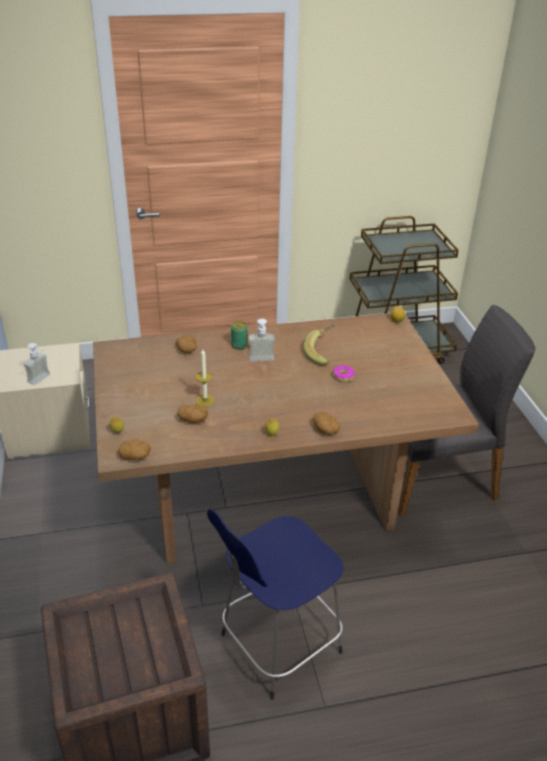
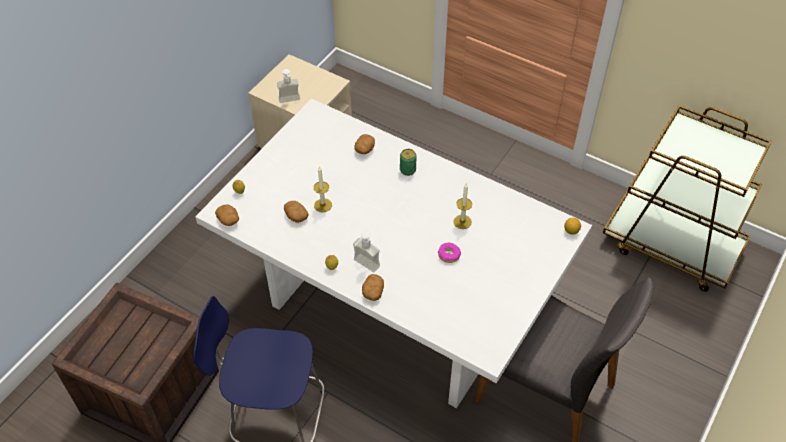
camera: 45 degrees right, 15 degrees up
brown dining table [93,313,479,564] -> white dining table [195,98,592,408]
soap dispenser [249,319,275,362] -> soap dispenser moved to [353,231,380,272]
banana [304,325,335,365] -> candle [453,183,472,229]

